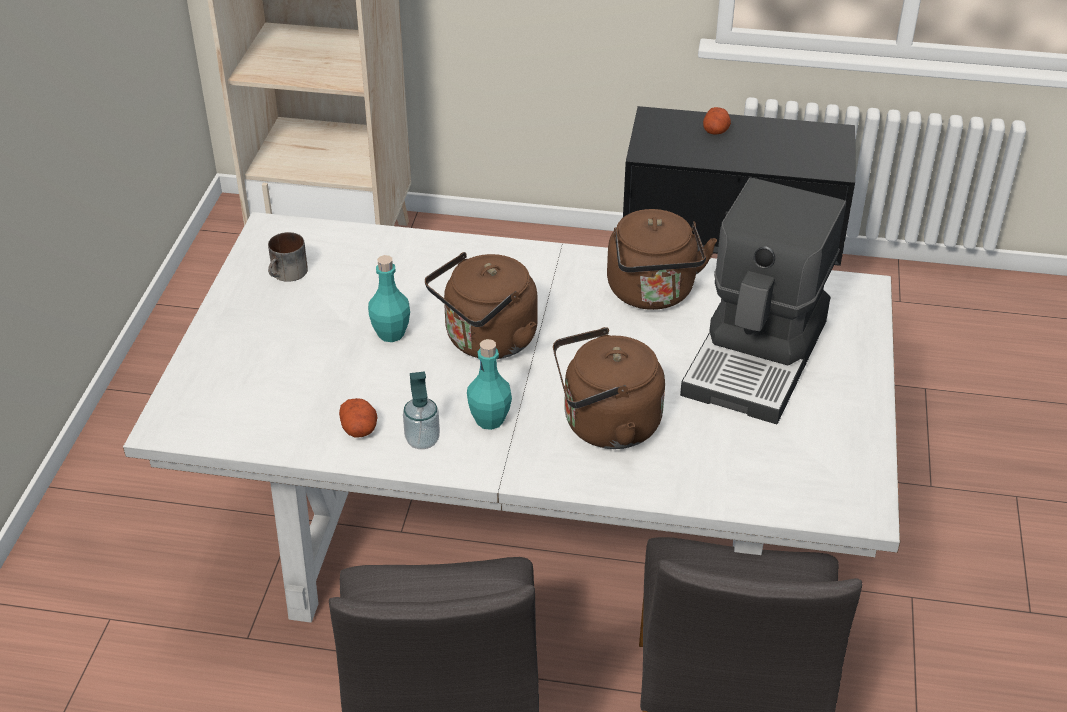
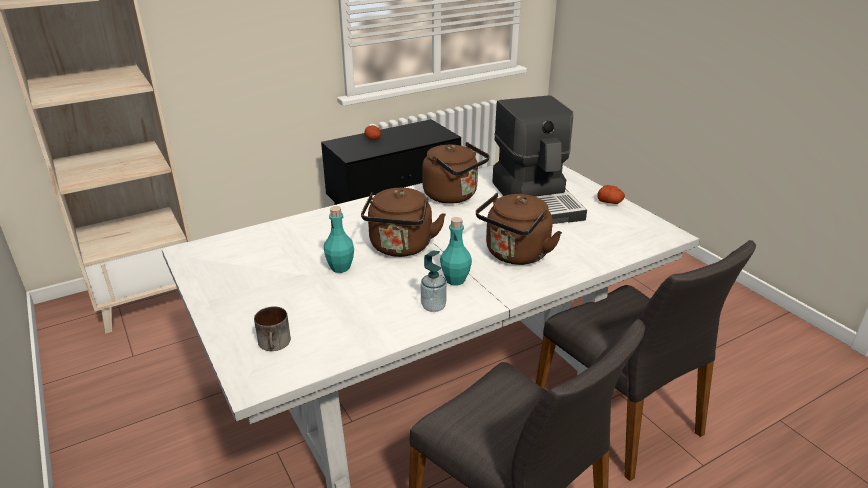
camera: 40 degrees left, 10 degrees down
mug [268,232,308,282] -> mug moved to [254,306,291,351]
potato [339,398,378,437] -> potato moved to [597,185,625,204]

